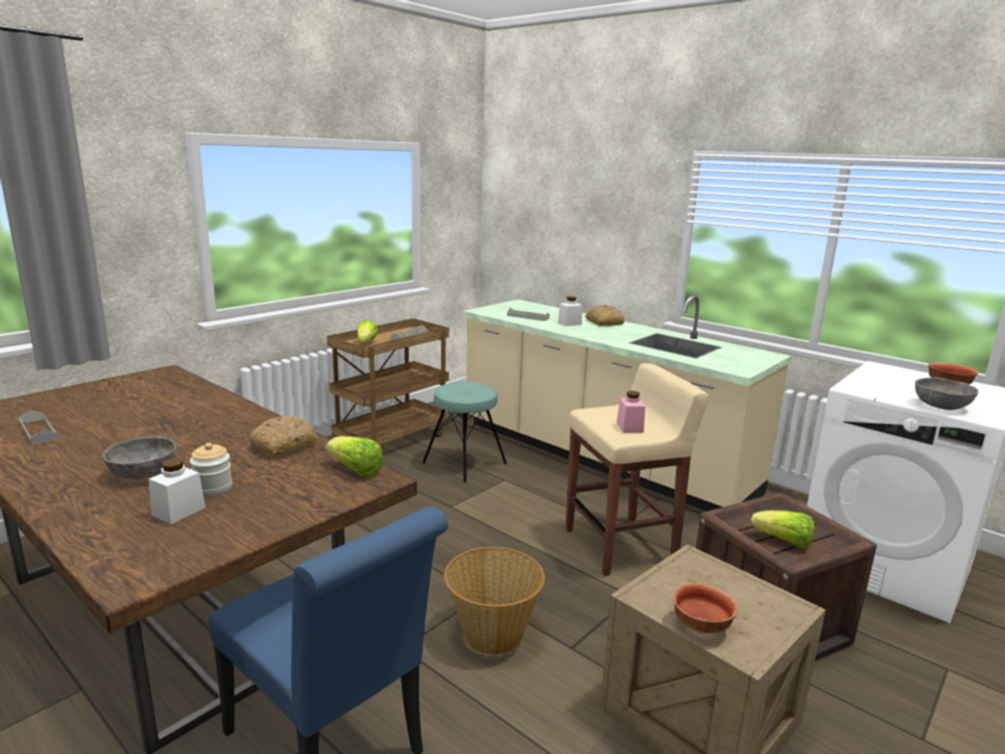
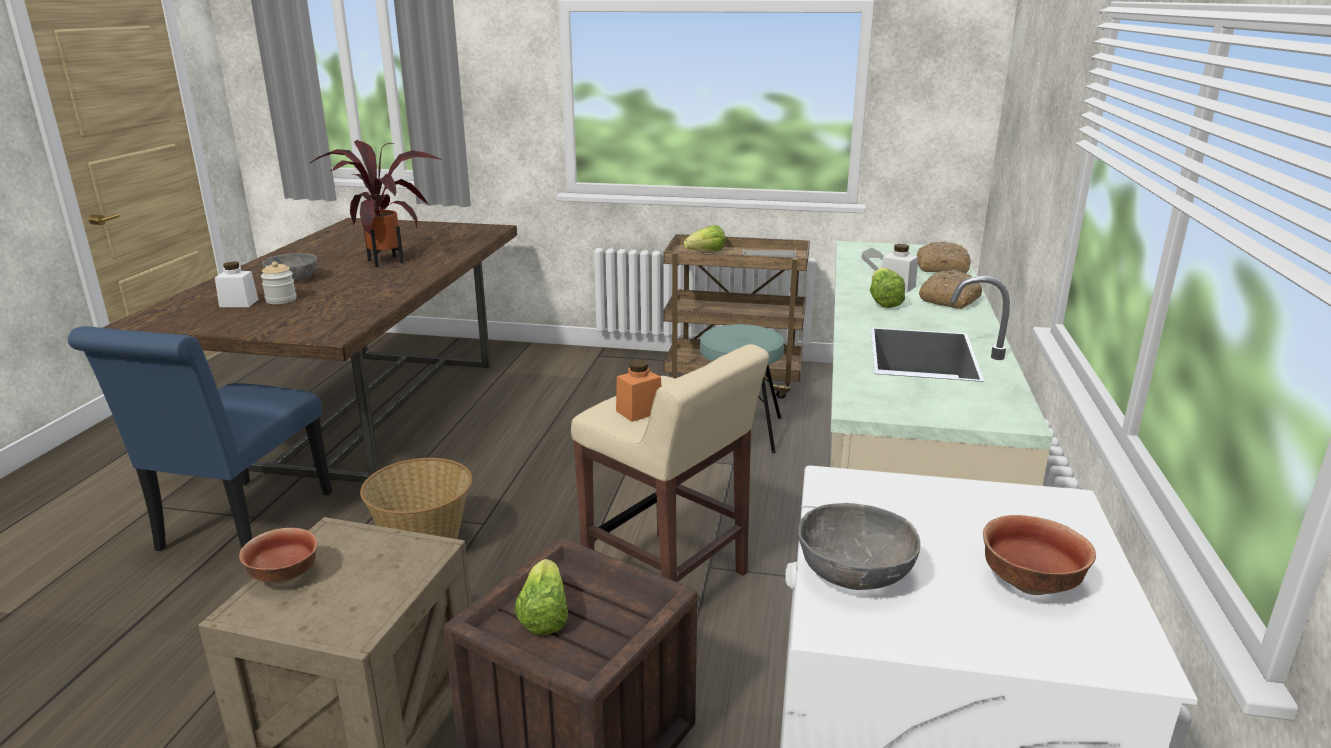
camera: 60 degrees right, 5 degrees up
grey tray [19,411,58,445] -> none
bread [249,416,318,457] -> bread moved to [917,241,971,273]
lettuce [326,436,383,477] -> lettuce moved to [870,267,905,308]
pink jar [617,391,645,433] -> orange jar [616,360,661,422]
none -> potted plant [309,140,442,267]

